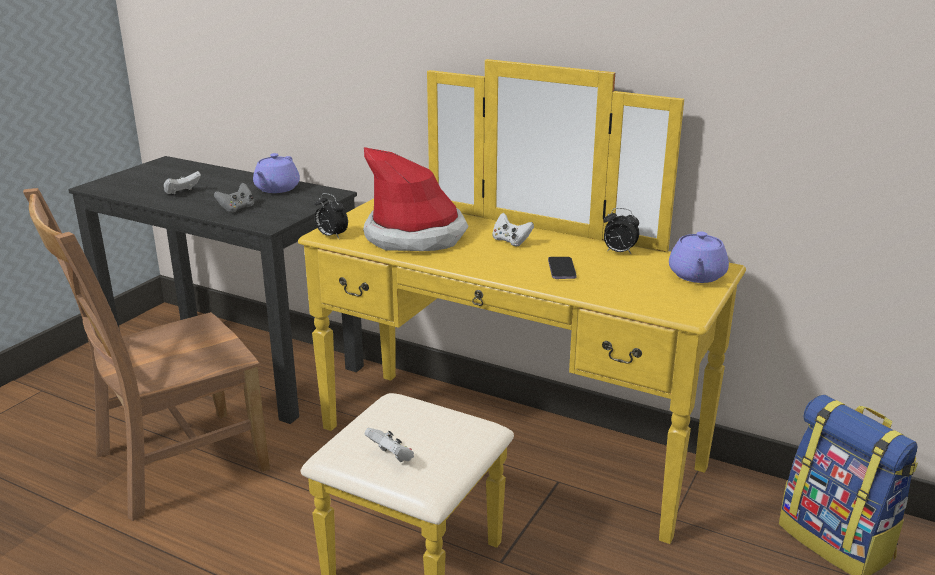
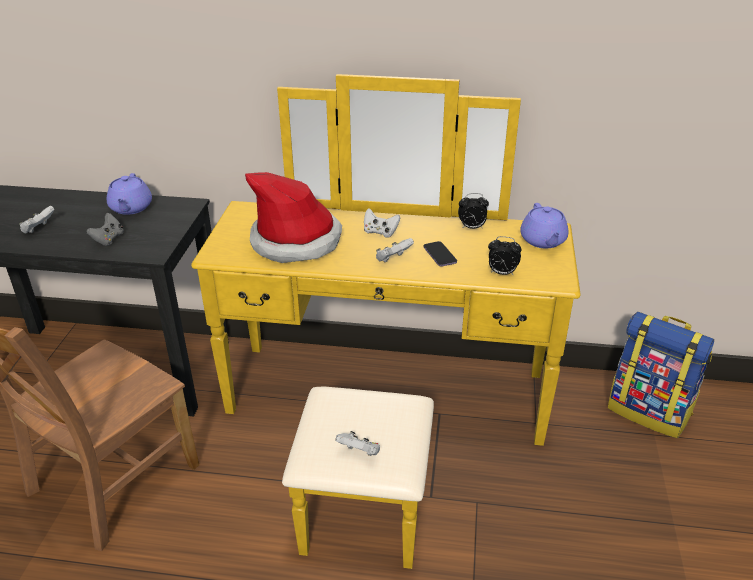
camera: 20 degrees left, 10 degrees up
alarm clock [315,193,348,238] -> alarm clock moved to [488,236,522,276]
none -> white game controller [376,238,414,262]

